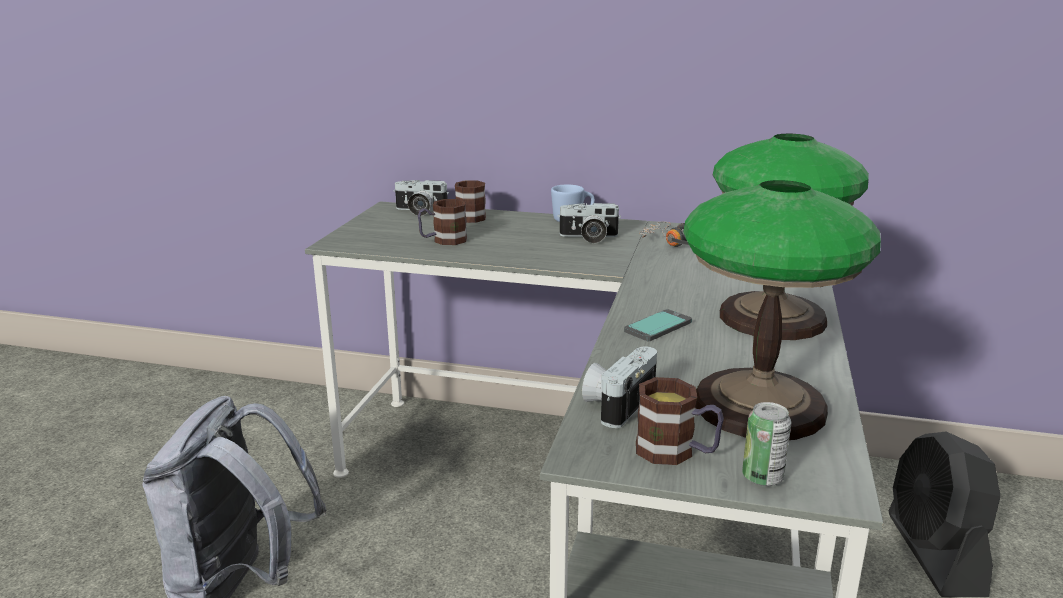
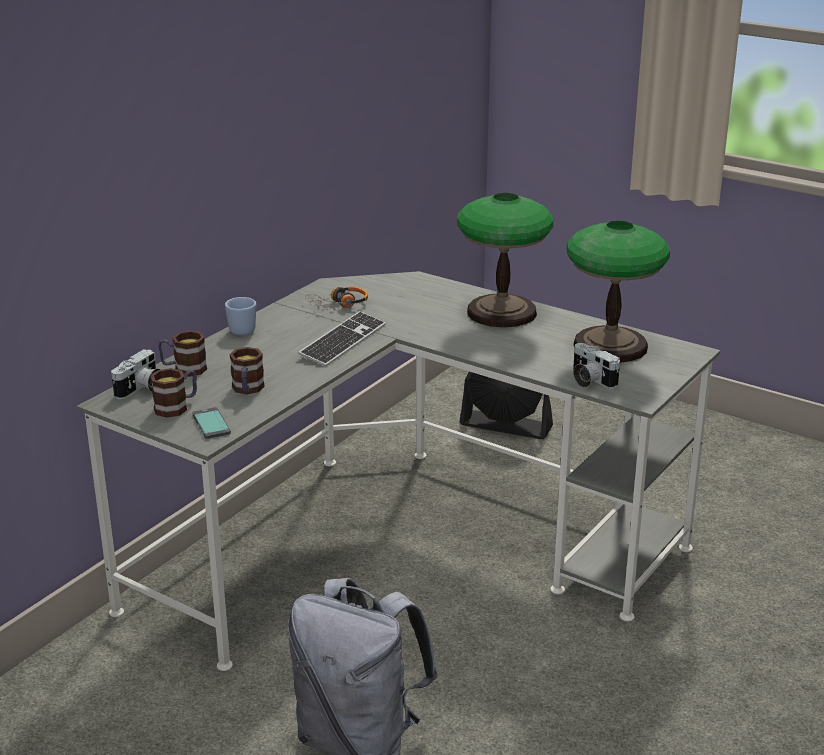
camera: 70 degrees left, 5 degrees up
camera [559,203,621,243] -> none
phone [624,309,692,341] -> phone moved to [192,407,231,439]
mug [636,377,724,465] -> mug moved to [150,368,197,418]
can [742,402,791,487] -> none
none -> keyboard [298,311,386,366]

